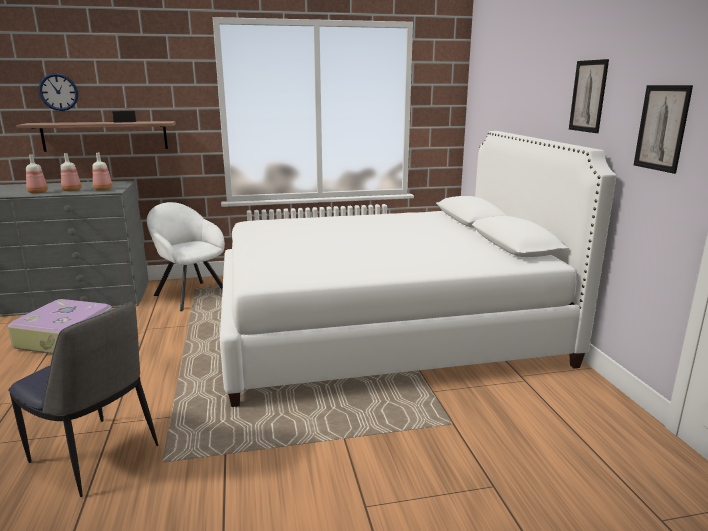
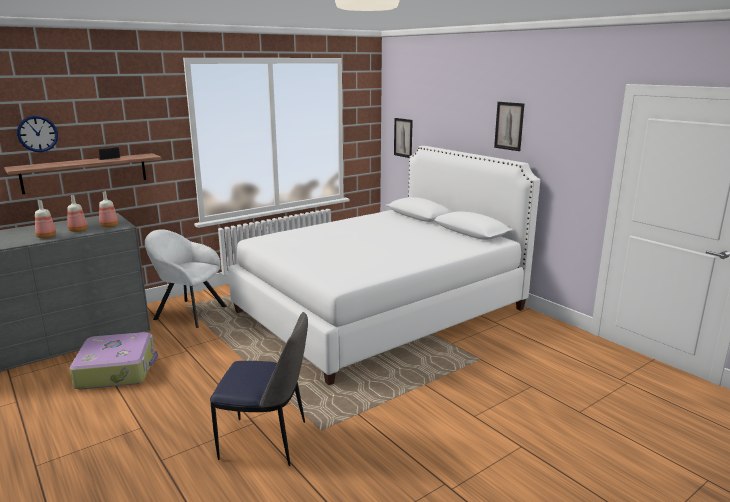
camera: 25 degrees left, 0 degrees up
picture [634,85,693,174] -> picture moved to [394,118,413,158]

